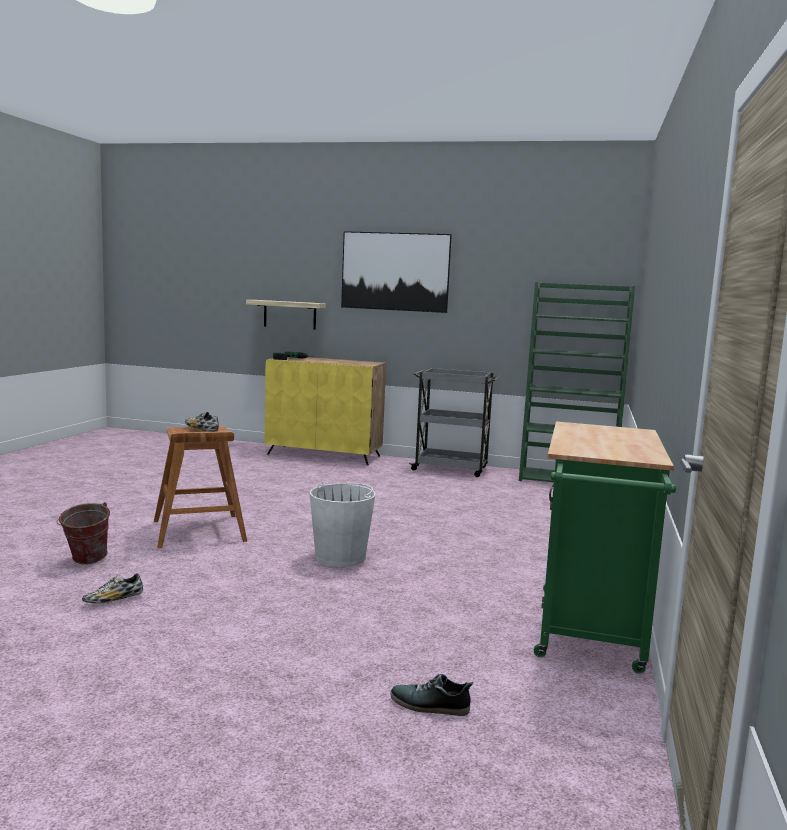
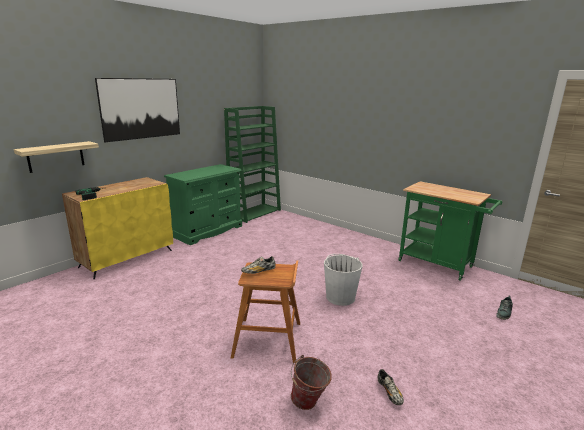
camera: 65 degrees left, 10 degrees up
grey cart [409,368,500,477] -> green dresser [164,164,242,245]

